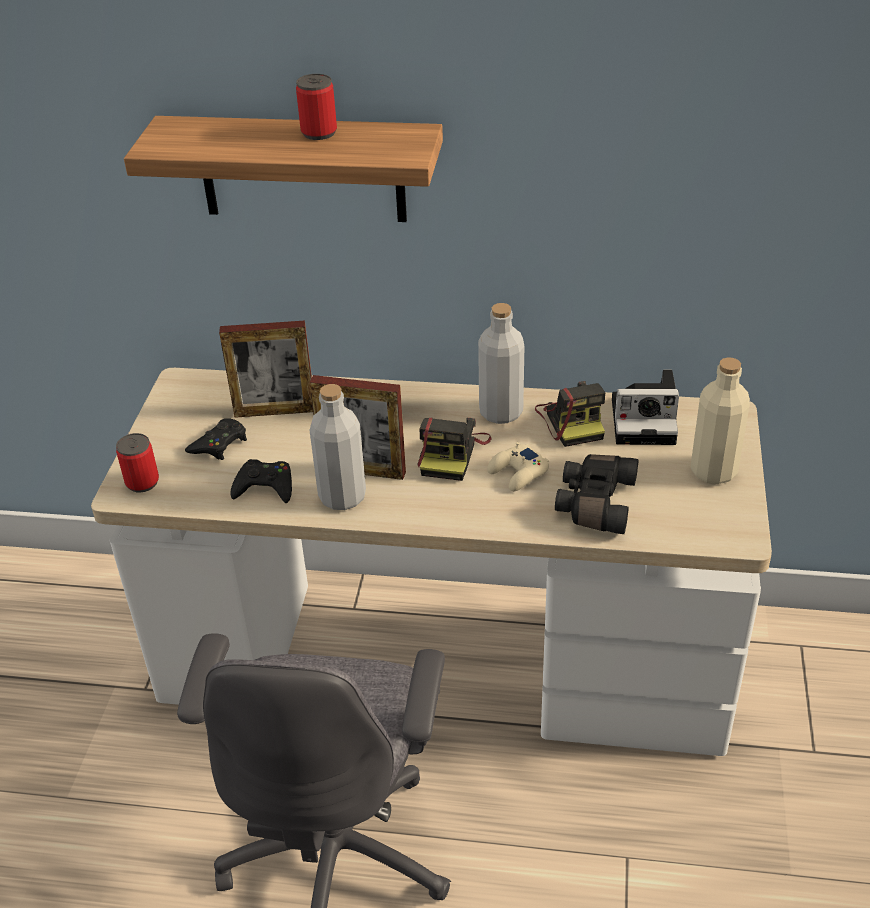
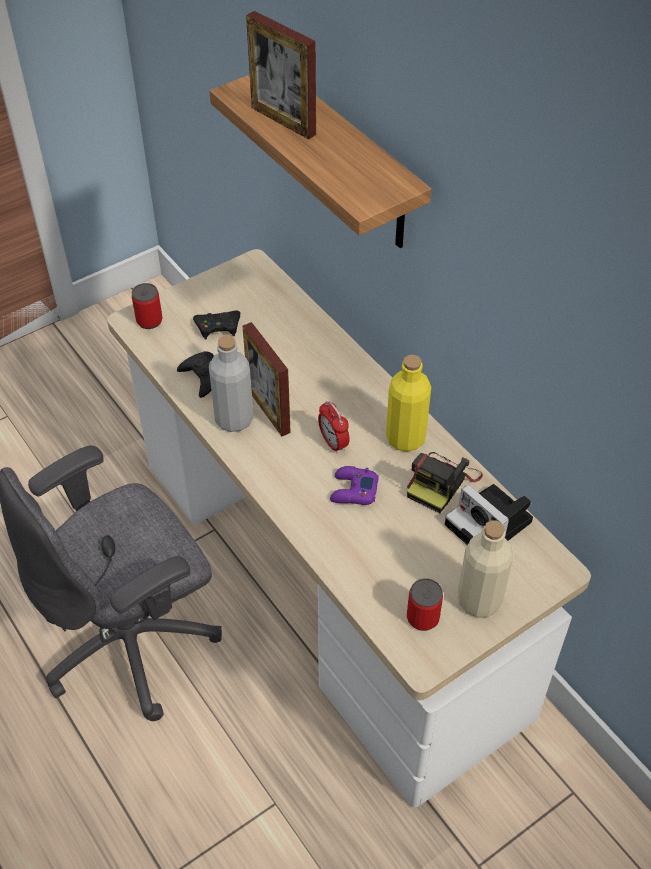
camera: 45 degrees right, 10 degrees up
picture frame [219,321,313,418] -> picture frame moved to [246,11,316,139]
can [296,74,337,140] -> can moved to [407,578,443,631]
camera [417,418,491,481] -> alarm clock [318,401,350,454]
grey bottle [478,303,524,424] -> yellow bottle [386,355,431,452]
beige game controller [487,442,549,492] -> purple game controller [330,466,379,505]
black binoculars [555,454,639,534] -> none

